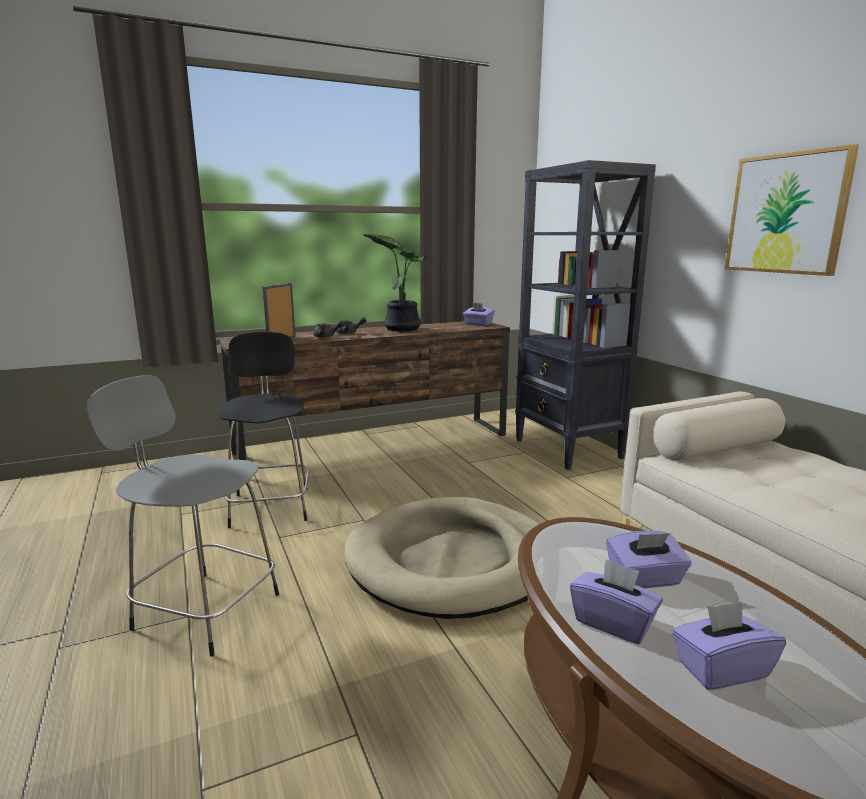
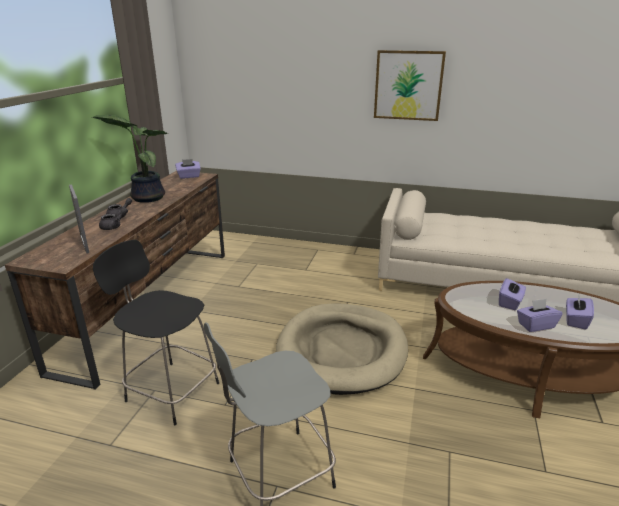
camera: 50 degrees left, 10 degrees up
black bookcase [515,160,656,470] -> none

